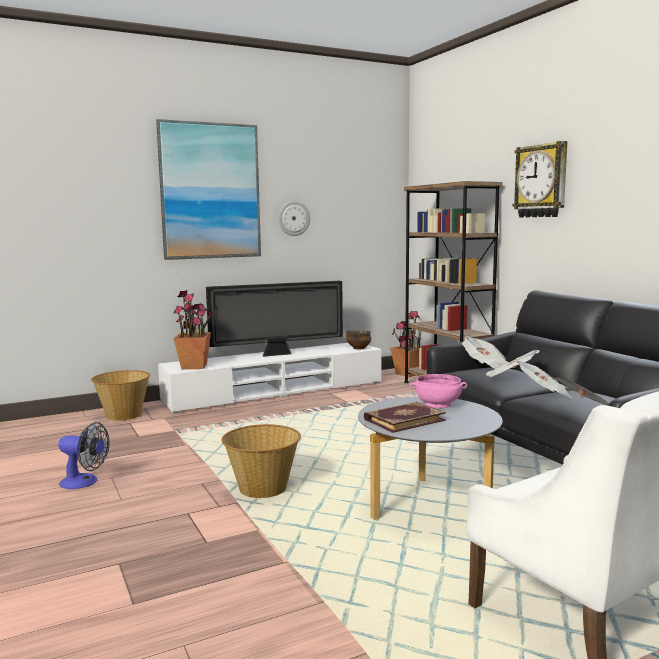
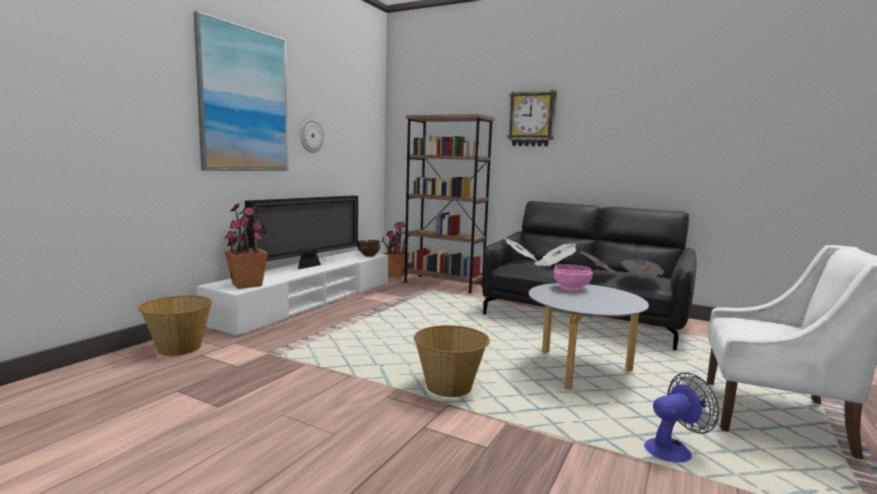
camera: 35 degrees left, 0 degrees up
fan [58,422,109,489] -> fan moved to [644,373,719,463]
book [364,402,446,433] -> none

